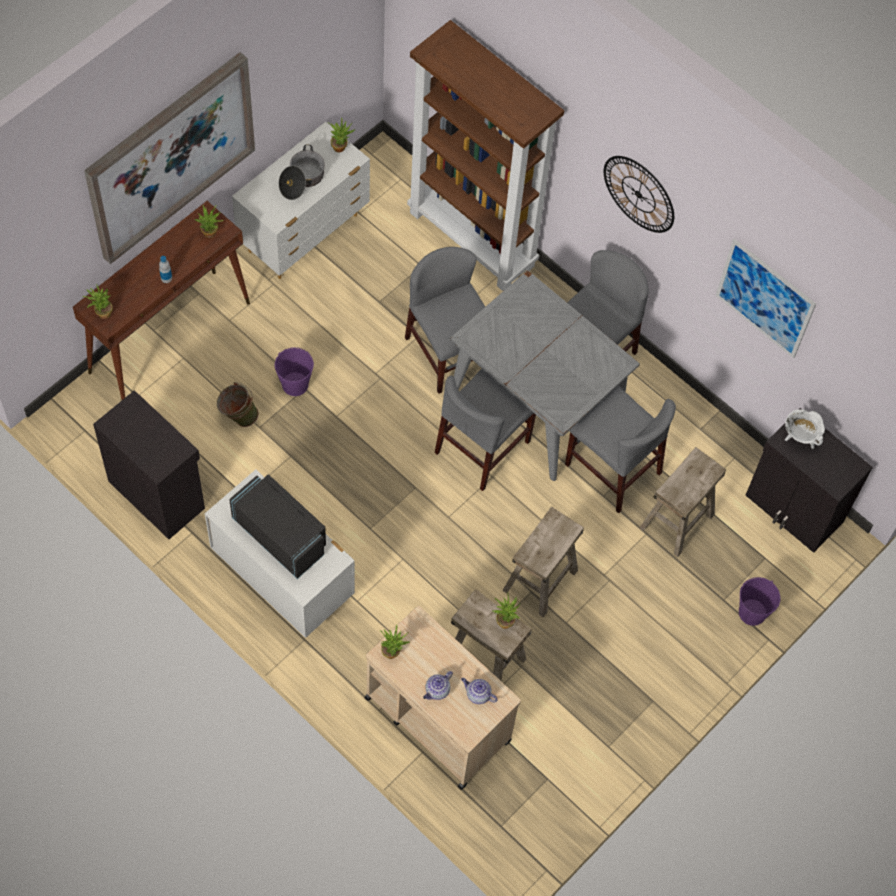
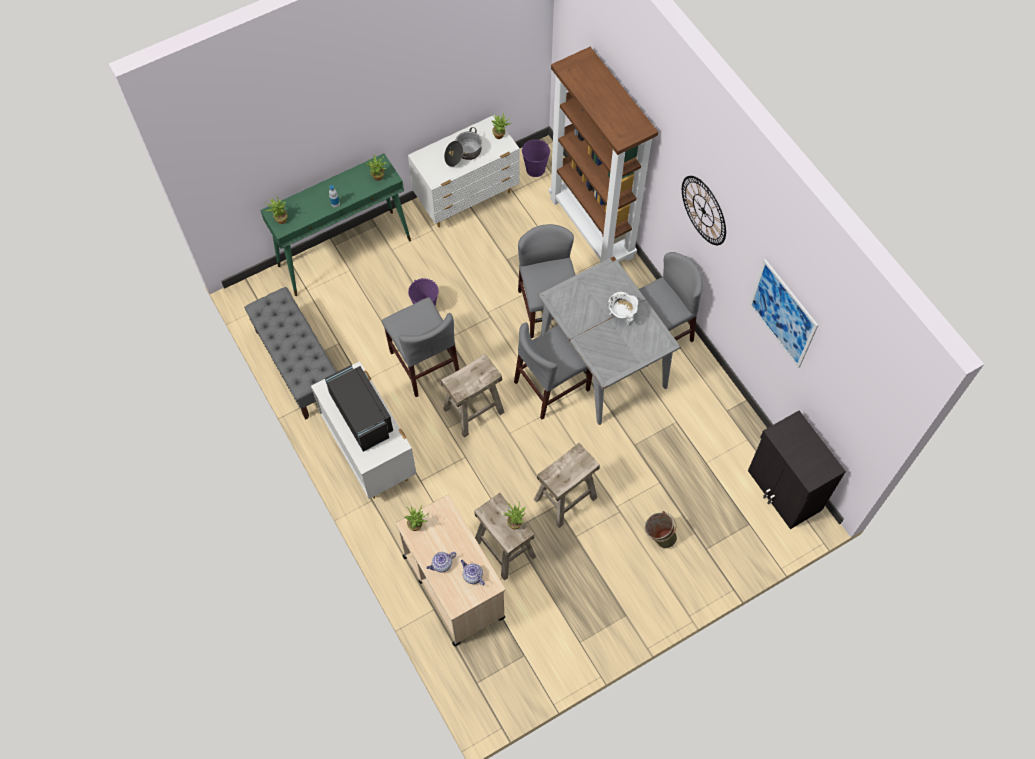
camera: 20 degrees right, 0 degrees up
brown console table [73,201,250,400] -> green console table [260,153,411,296]
picture [84,52,255,264] -> none
black cabinet [93,390,205,539] -> grey bench [244,287,336,420]
green bucket [217,382,259,427] -> green bucket moved to [645,511,677,548]
grey chair [565,386,676,513] -> grey chair moved to [382,297,459,397]
beige stool [639,447,726,557] -> beige stool moved to [441,354,505,437]
purple bucket [739,577,780,626] -> purple bucket moved to [522,139,550,177]
white cooking pot [785,409,825,449] -> white cooking pot moved to [608,292,638,325]

